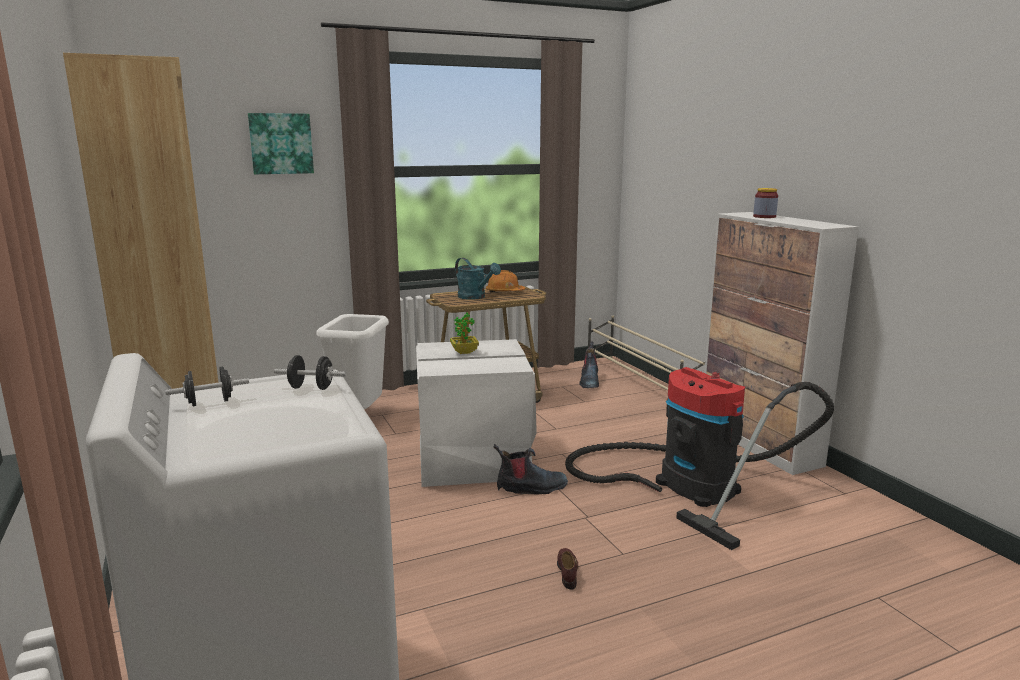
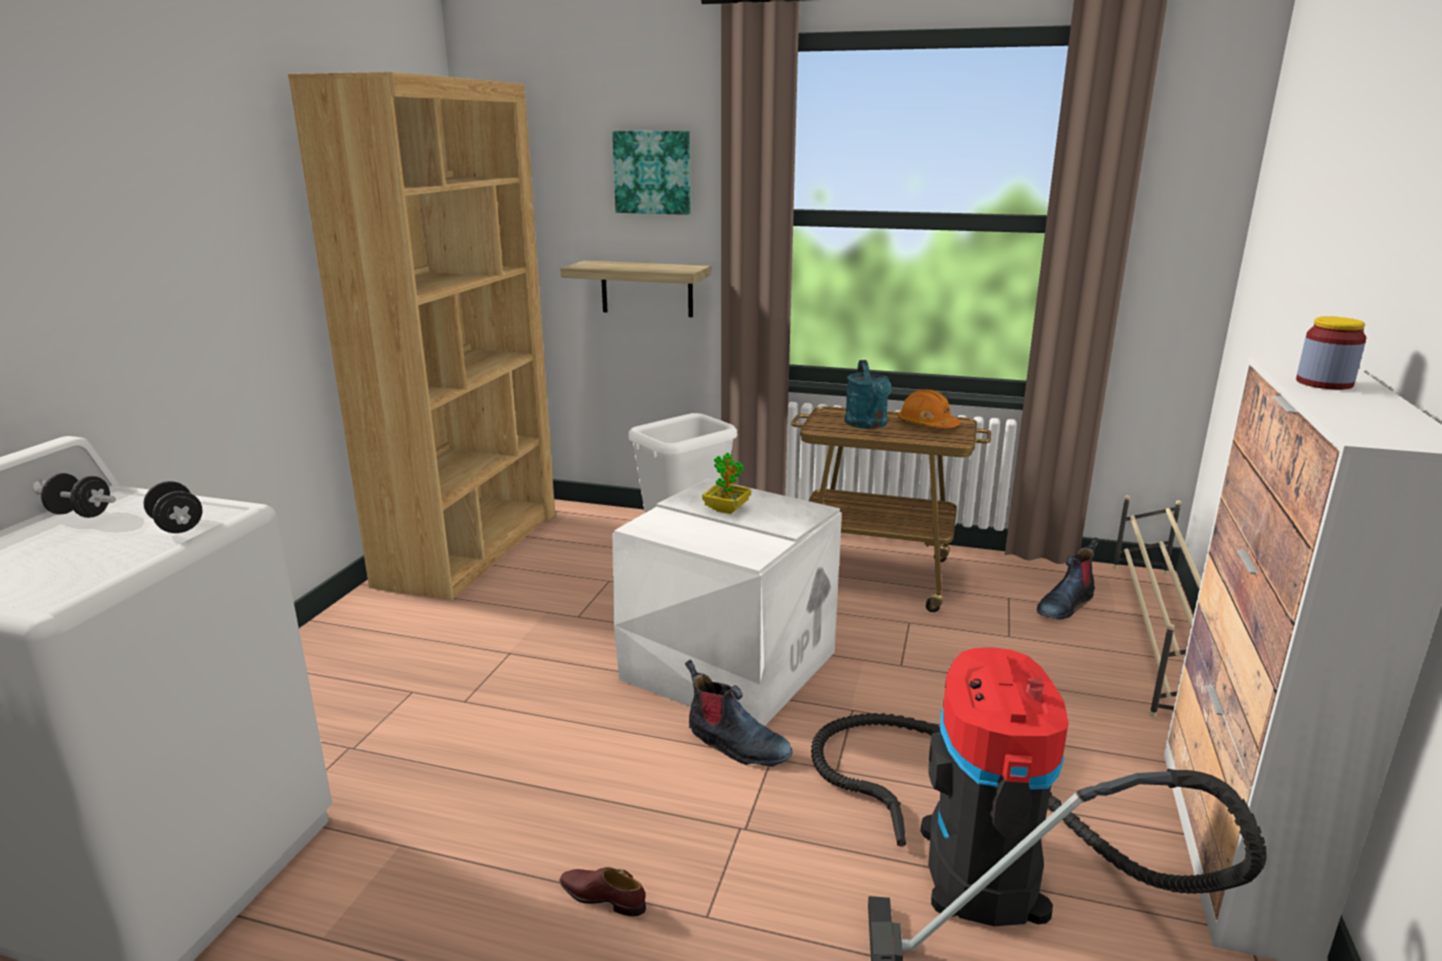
camera: 40 degrees right, 5 degrees up
brown shoe [557,548,578,590] -> brown shoe turned 105 degrees counterclockwise [560,867,646,917]
none -> shelf [560,261,711,317]

